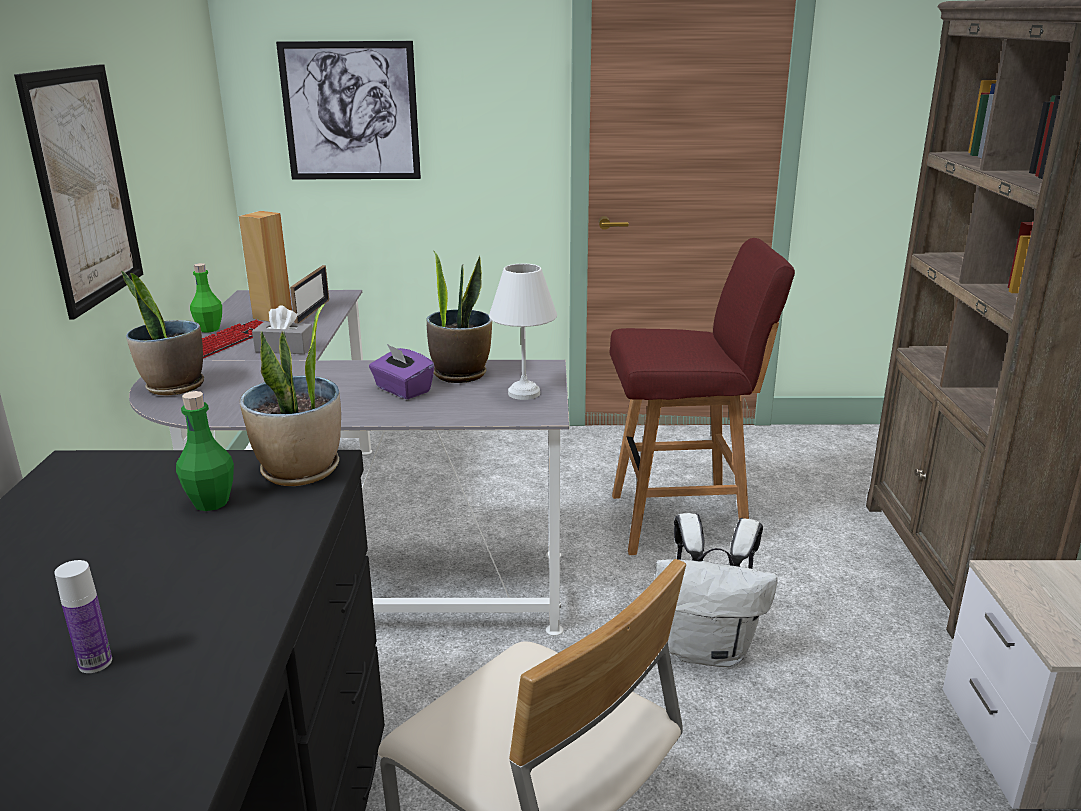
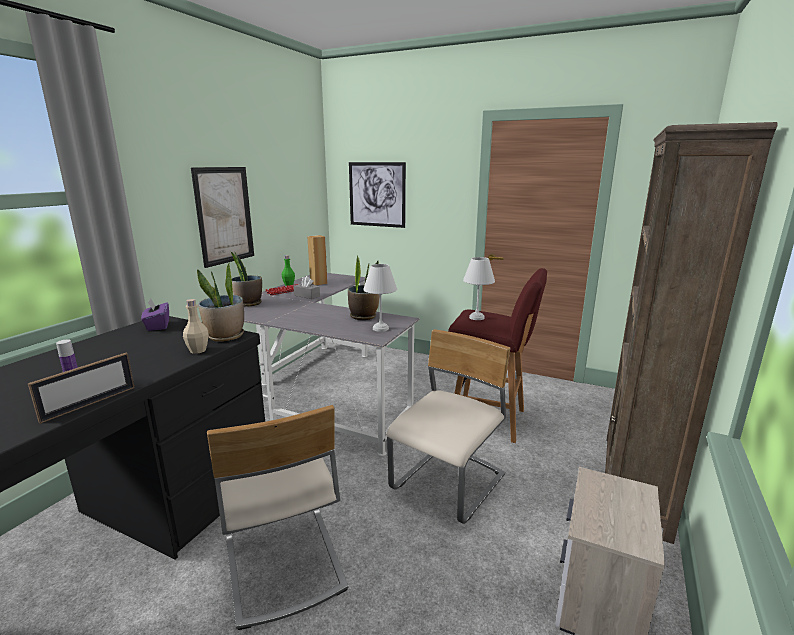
camera: 25 degrees right, 5 degrees down
green bottle [176,391,234,511] -> none
picture frame [290,265,329,323] -> picture frame moved to [28,353,135,424]
purple tissue box [369,344,435,399] -> purple tissue box moved to [141,299,169,331]
white backpack [655,513,778,667] -> beige chair [386,329,510,524]
none -> beige bottle [183,299,208,354]
none -> white table lamp [463,257,495,320]

